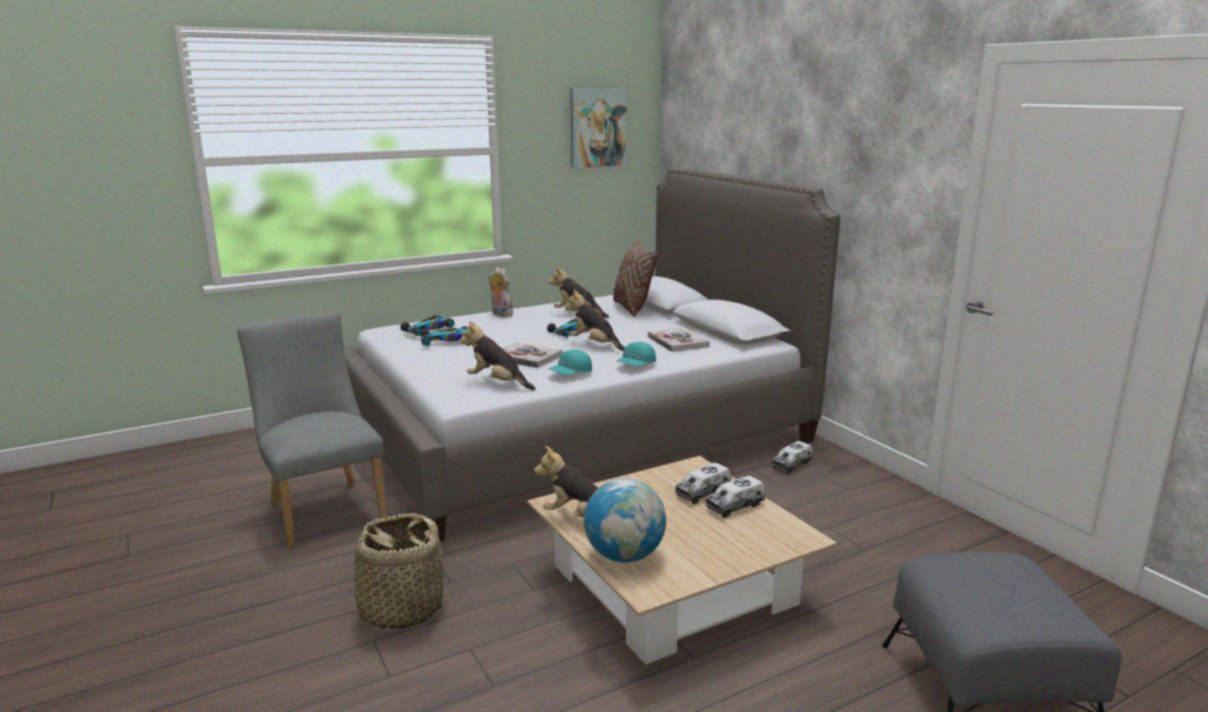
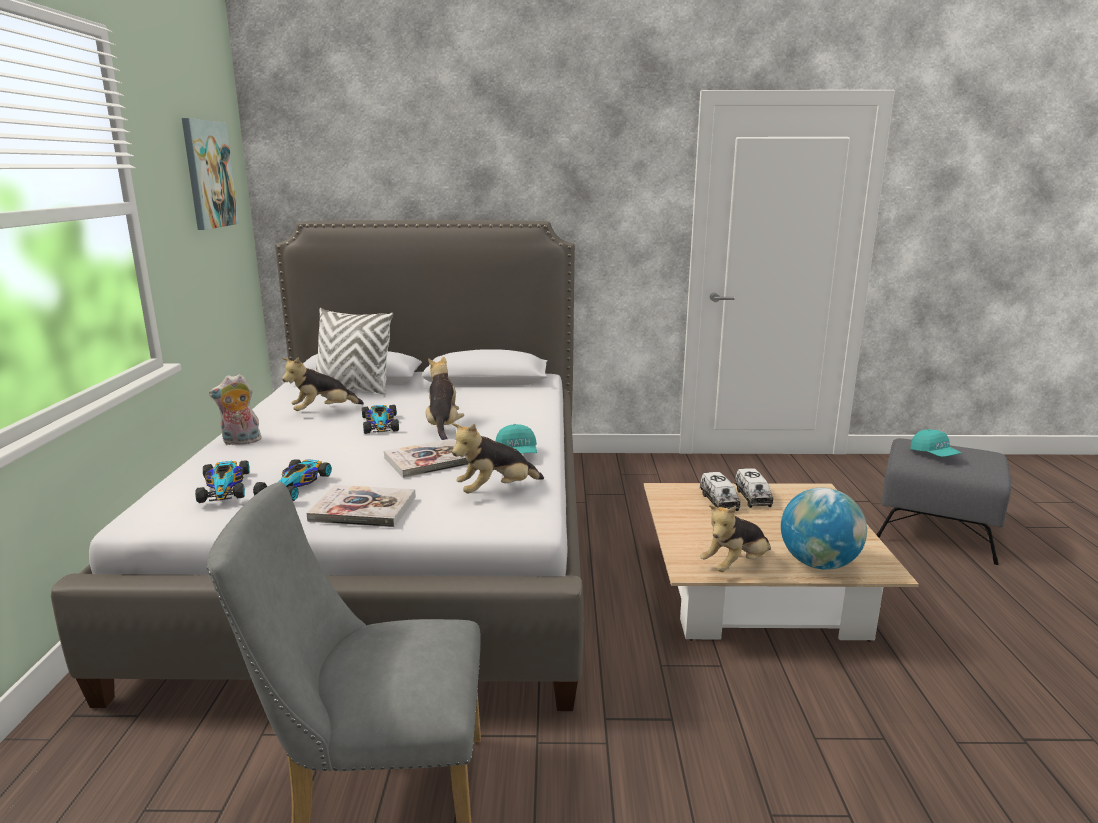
camera: 60 degrees left, 0 degrees up
basket [337,513,454,630] -> none
plush toy [564,290,625,351] -> plush toy turned 105 degrees clockwise [425,357,464,440]
brown pillow [613,238,658,317] -> white pillow [315,308,393,395]
turquoise cap [616,342,656,366] -> turquoise cap moved to [910,429,962,457]
book [648,327,710,352] -> book moved to [307,485,416,527]
toy truck [772,441,813,474] -> none

